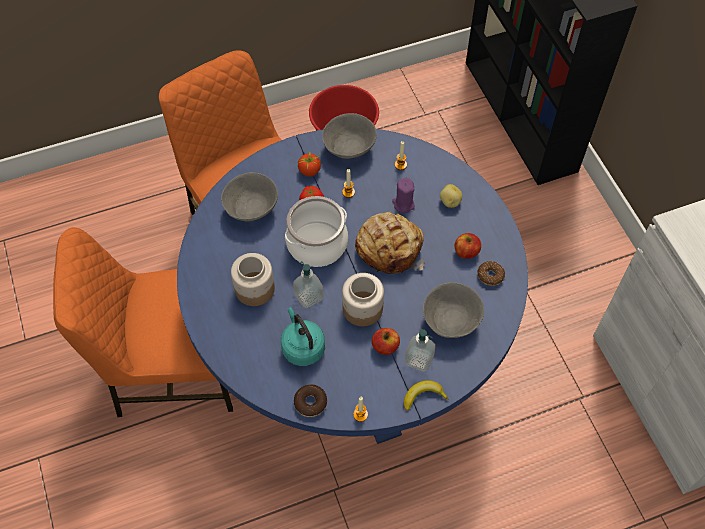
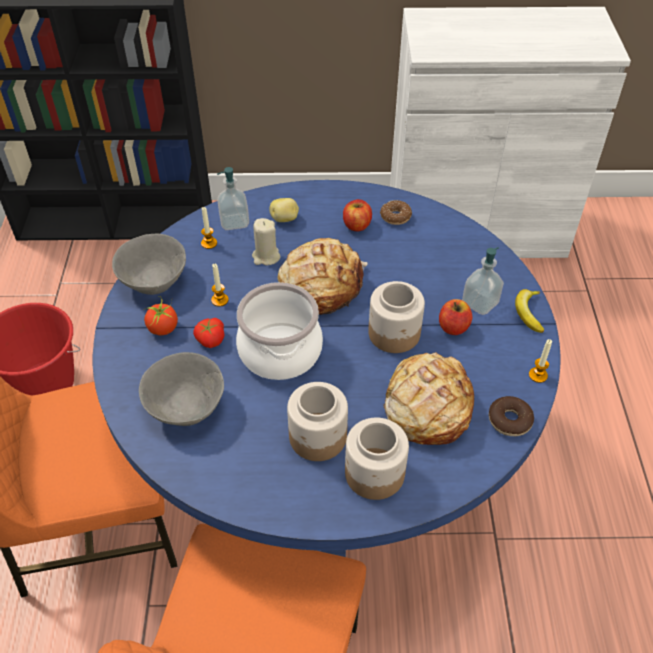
camera: 70 degrees left, 10 degrees down
turquoise kettle [281,307,325,366] -> bread [383,352,474,445]
soap dispenser [293,262,323,308] -> soap dispenser moved to [217,167,249,230]
purple candle [392,178,415,213] -> beige candle [252,218,280,265]
grey bowl [423,282,484,338] -> none
none -> jar [345,417,409,500]

